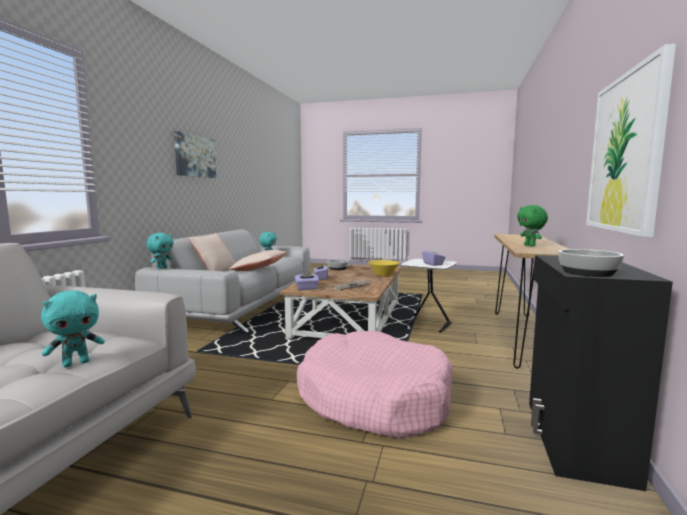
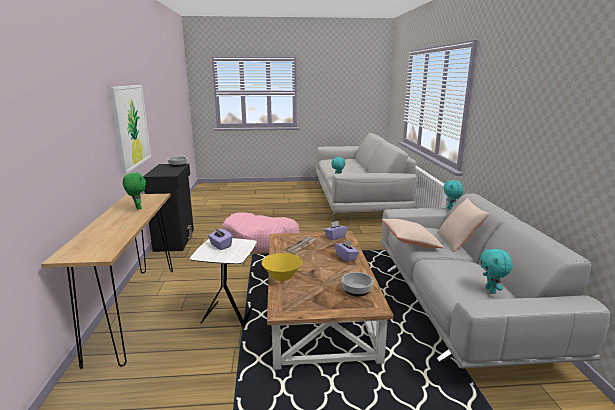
camera: 160 degrees right, 10 degrees up
picture [174,131,216,178] -> none

